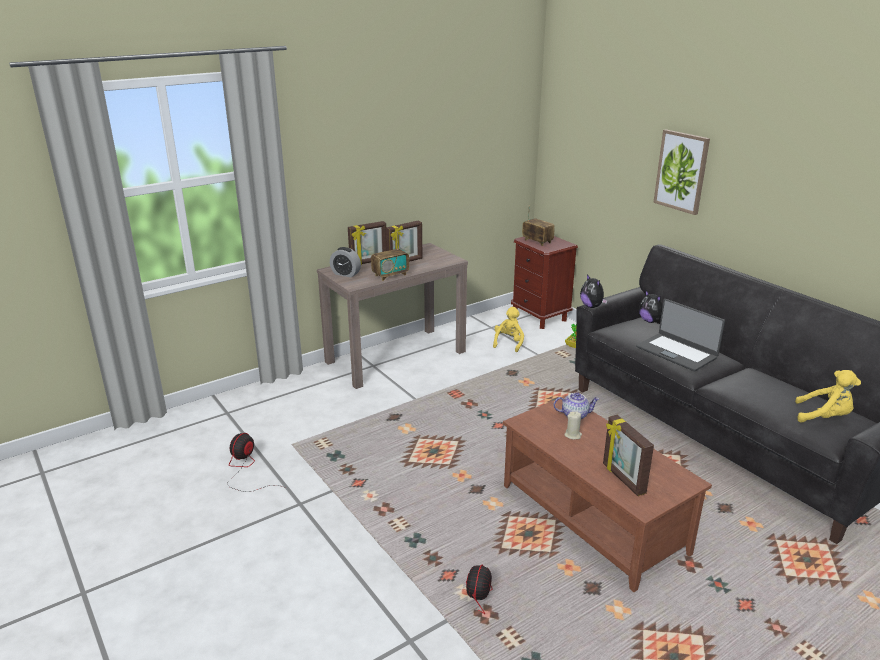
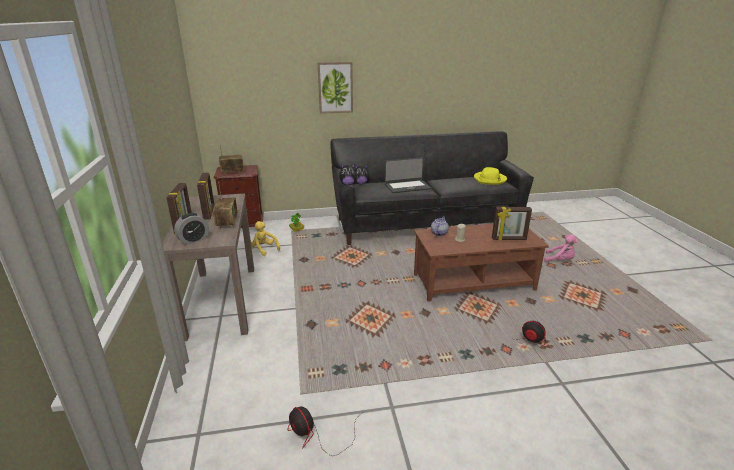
camera: 65 degrees left, 0 degrees up
yellow plush toy [795,370,861,423] -> yellow hat [474,167,507,185]
none -> pink plush toy [544,234,578,262]

